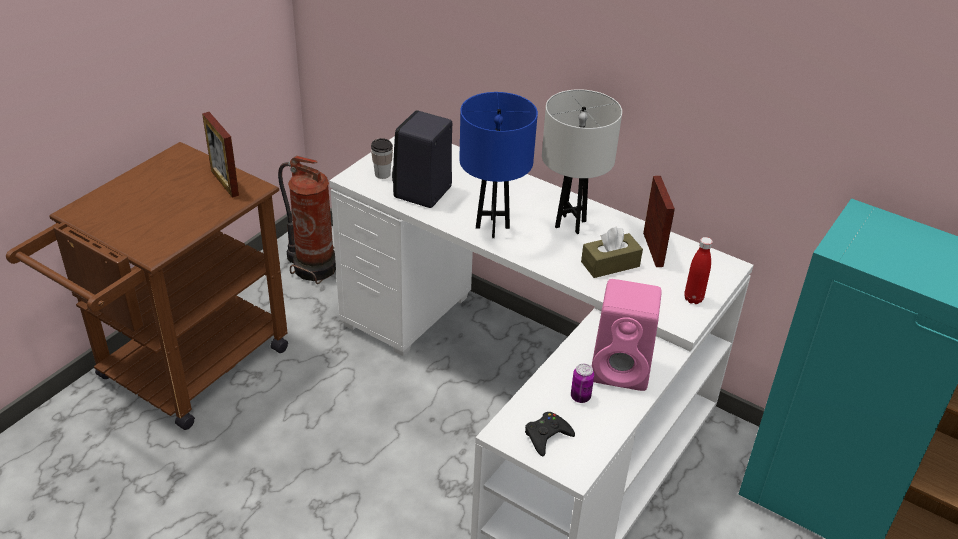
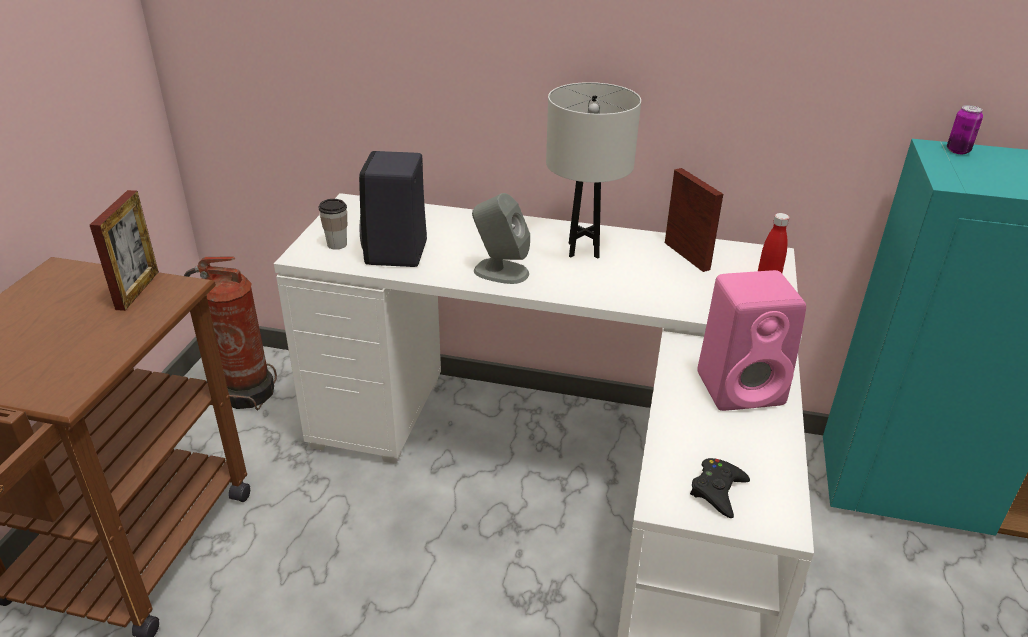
camera: 20 degrees left, 5 degrees down
picture frame [202,112,239,198] -> picture frame turned 120 degrees counterclockwise [90,190,159,311]
blue table lamp [459,92,538,238] -> grey speaker [472,193,530,284]
can [571,364,594,403] -> can moved to [947,105,983,154]
brown tissue box [581,227,643,278] -> none

